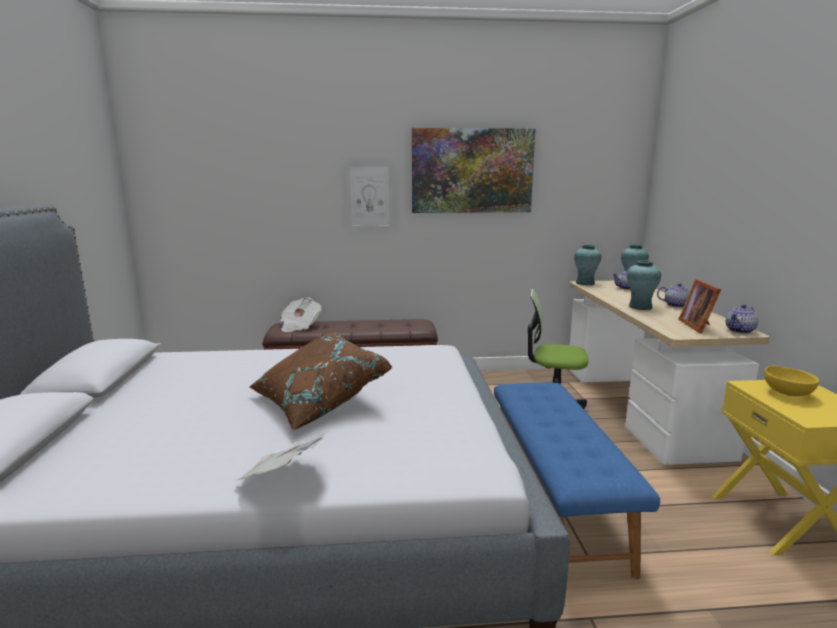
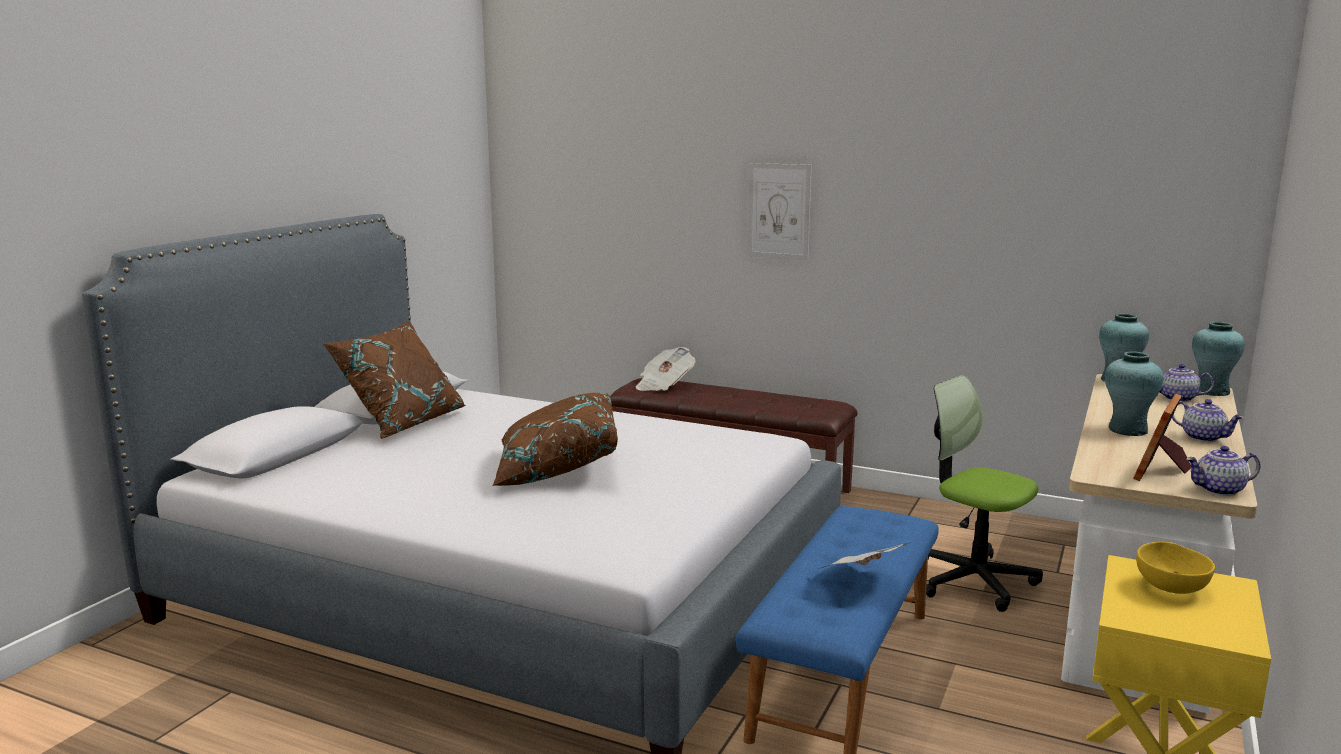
camera: 30 degrees right, 0 degrees up
newspaper [235,431,329,481] -> newspaper moved to [818,543,909,569]
picture [412,128,535,213] -> none
none -> brown pillow [323,321,466,439]

